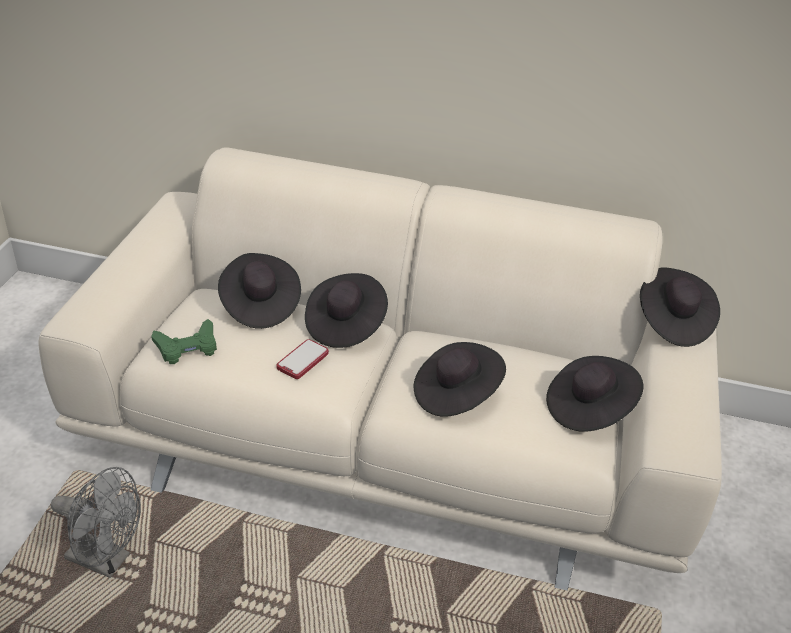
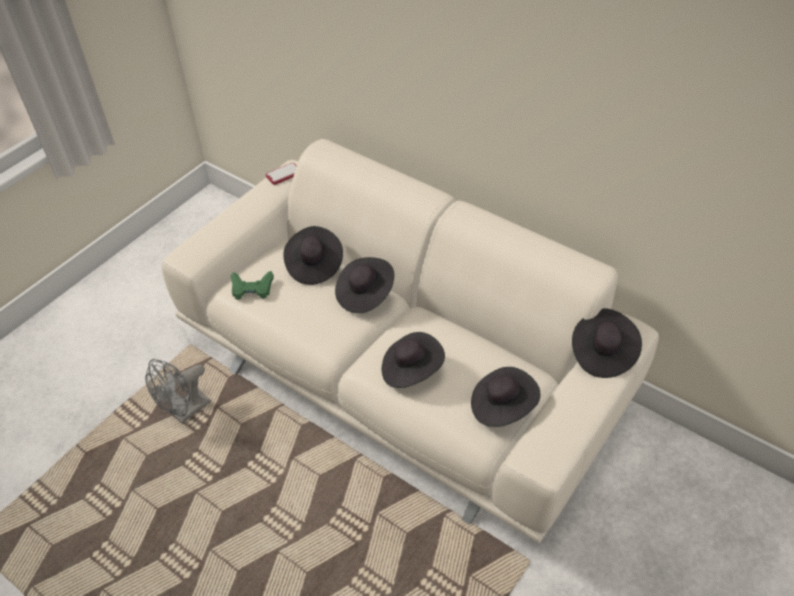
camera: 25 degrees right, 10 degrees up
grey fan [51,467,141,578] -> grey fan turned 90 degrees clockwise [145,359,211,424]
phone [277,339,329,379] -> phone moved to [266,163,297,185]

